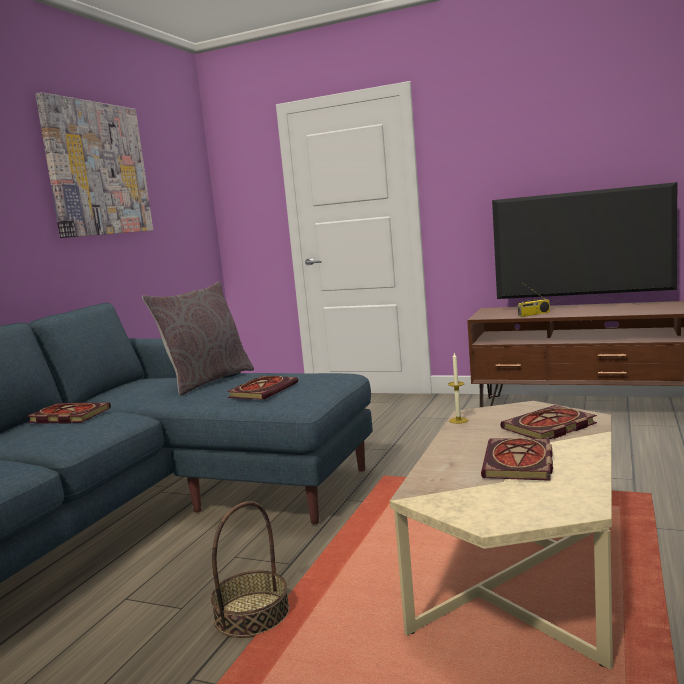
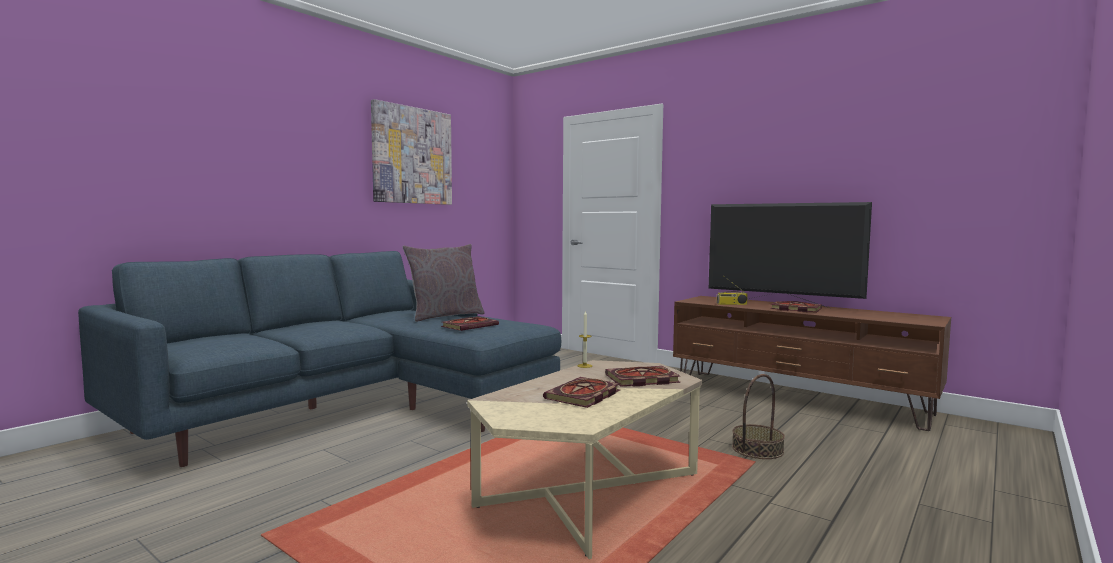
camera: 15 degrees right, 5 degrees down
book [26,403,111,424] -> book moved to [770,301,822,312]
basket [211,501,289,638] -> basket moved to [732,374,785,459]

